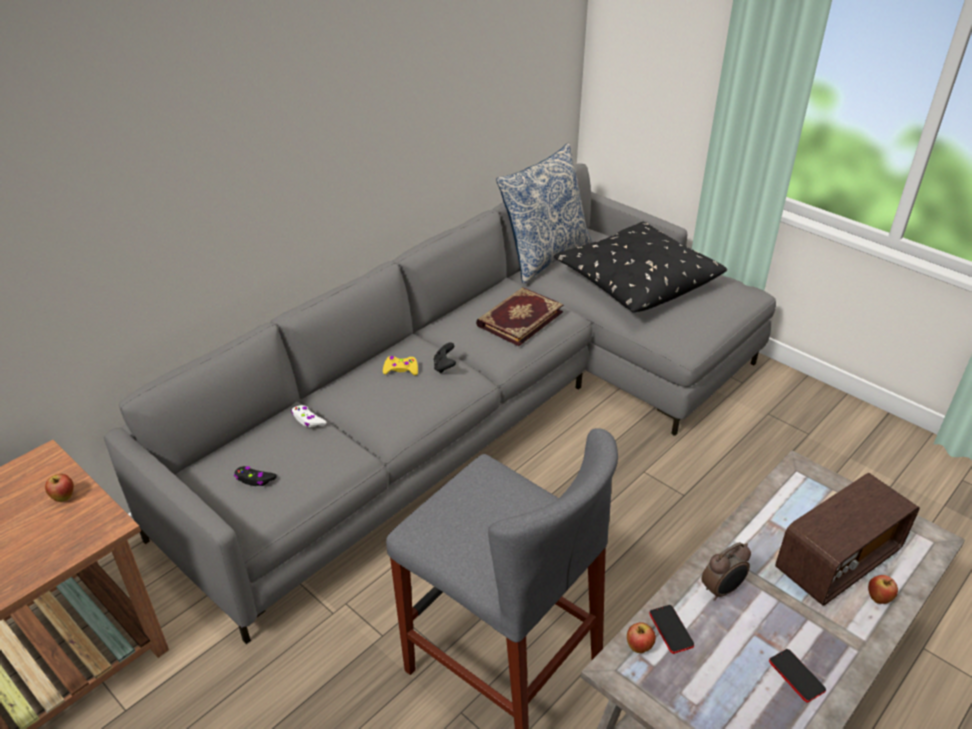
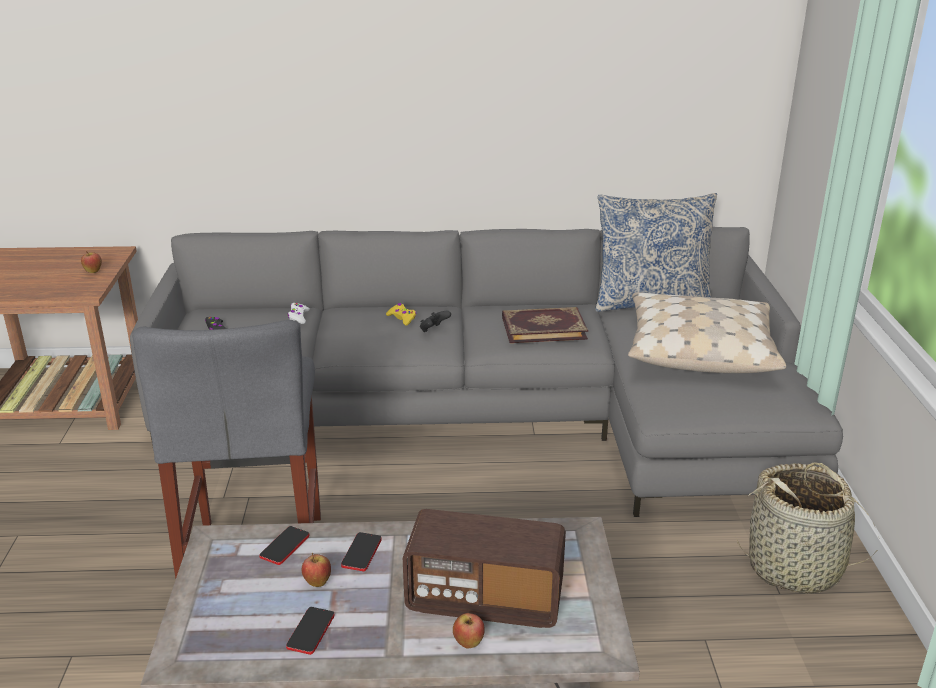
camera: 45 degrees right, 10 degrees down
black pillow [554,222,727,313] -> beige pillow [628,292,786,373]
apple [627,622,656,653] -> apple moved to [302,553,331,587]
alarm clock [701,542,751,601] -> phone [341,532,382,571]
none -> basket [736,462,876,594]

